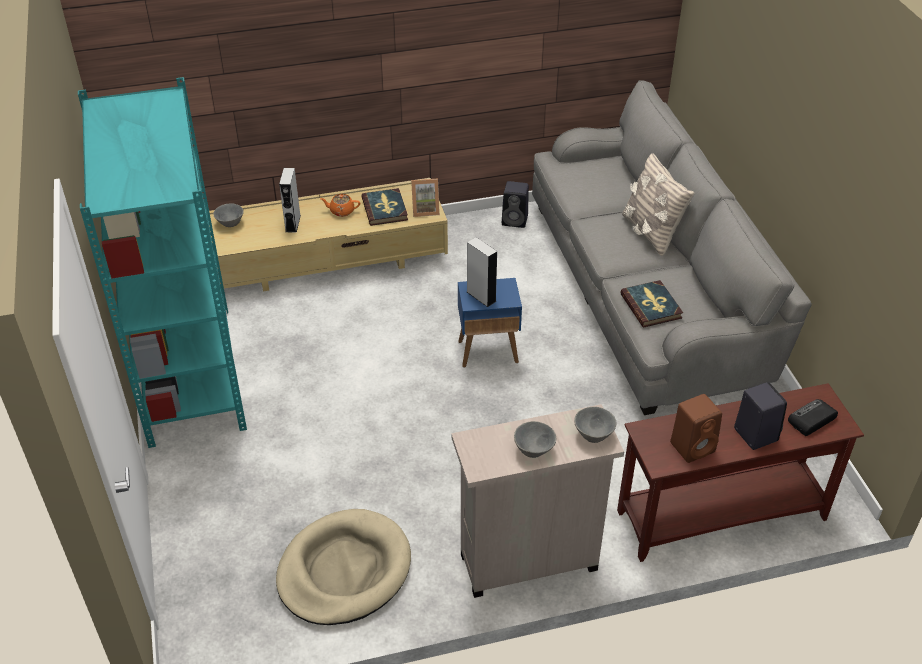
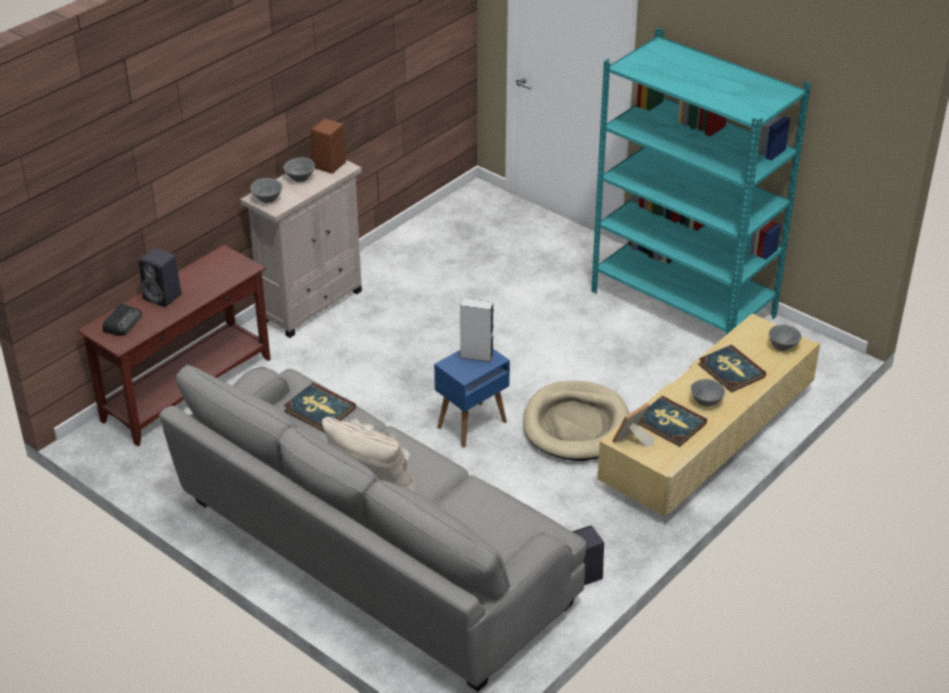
camera: 145 degrees right, 5 degrees down
beige dog bed [276,509,411,625] -> beige dog bed moved to [523,381,629,461]
grey speaker [279,168,301,233] -> book [698,345,766,393]
orange teapot [320,194,360,217] -> grey bowl [691,379,725,406]
brown speaker [670,394,722,463] -> brown speaker moved to [311,119,346,173]

